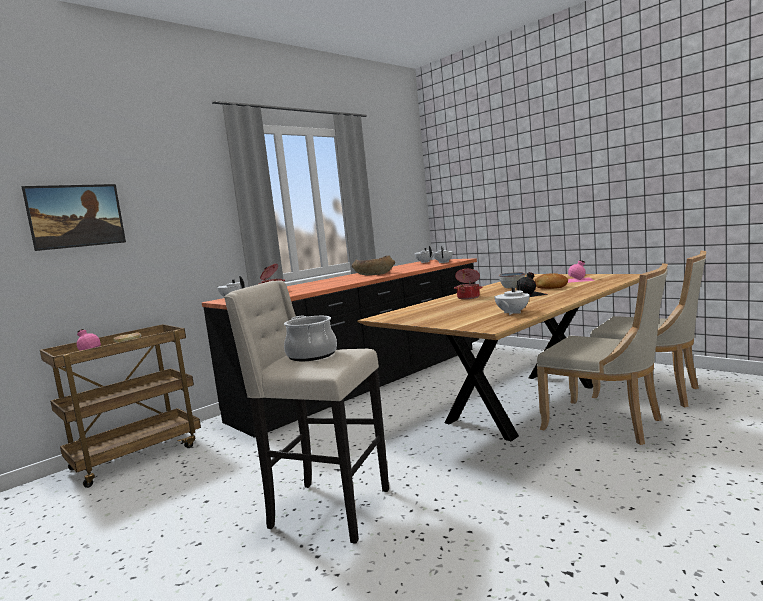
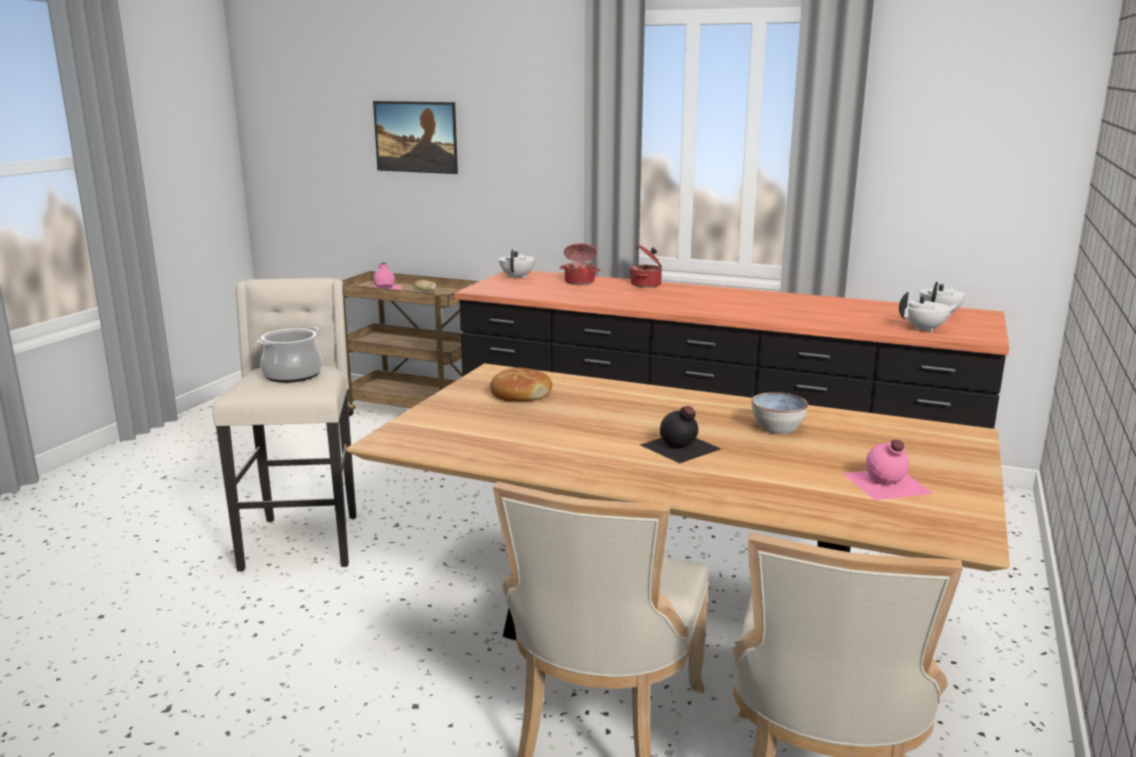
camera: 65 degrees right, 10 degrees up
brown bowl [352,255,395,275] -> none
cooking pot [454,269,483,299] -> cooking pot moved to [630,244,662,288]
white teapot [494,281,529,315] -> none
bread [535,273,568,289] -> bread moved to [490,367,552,401]

